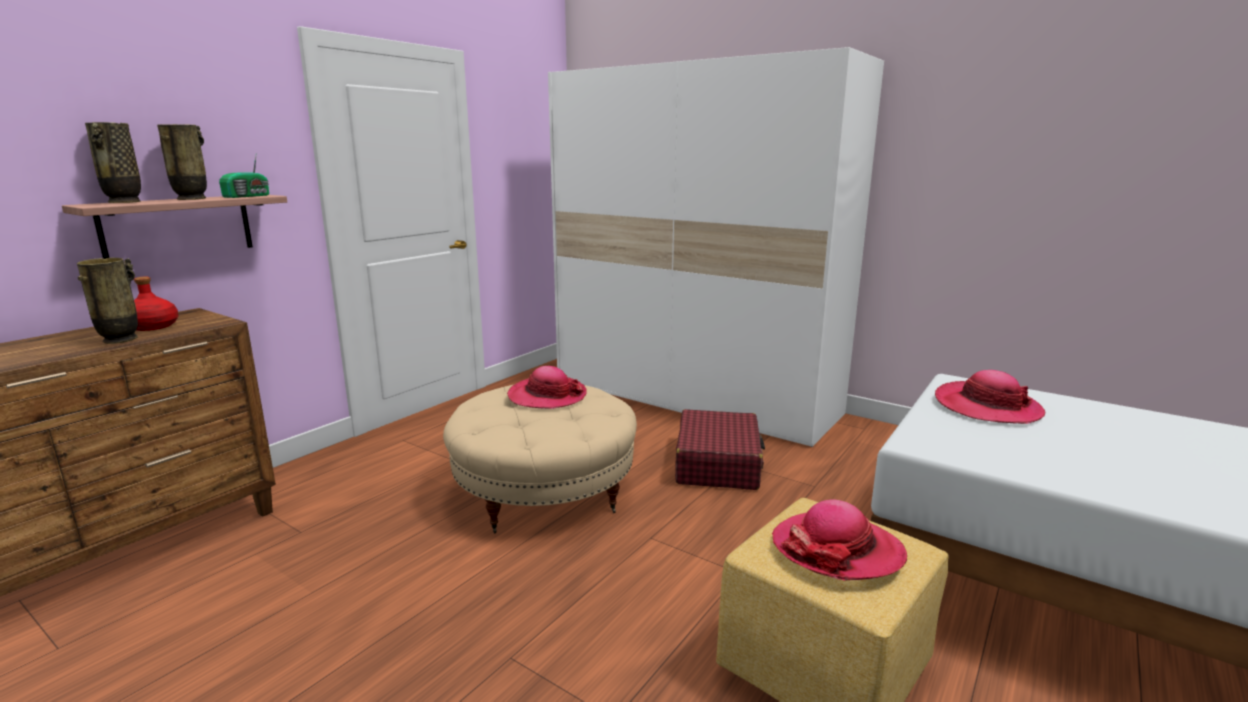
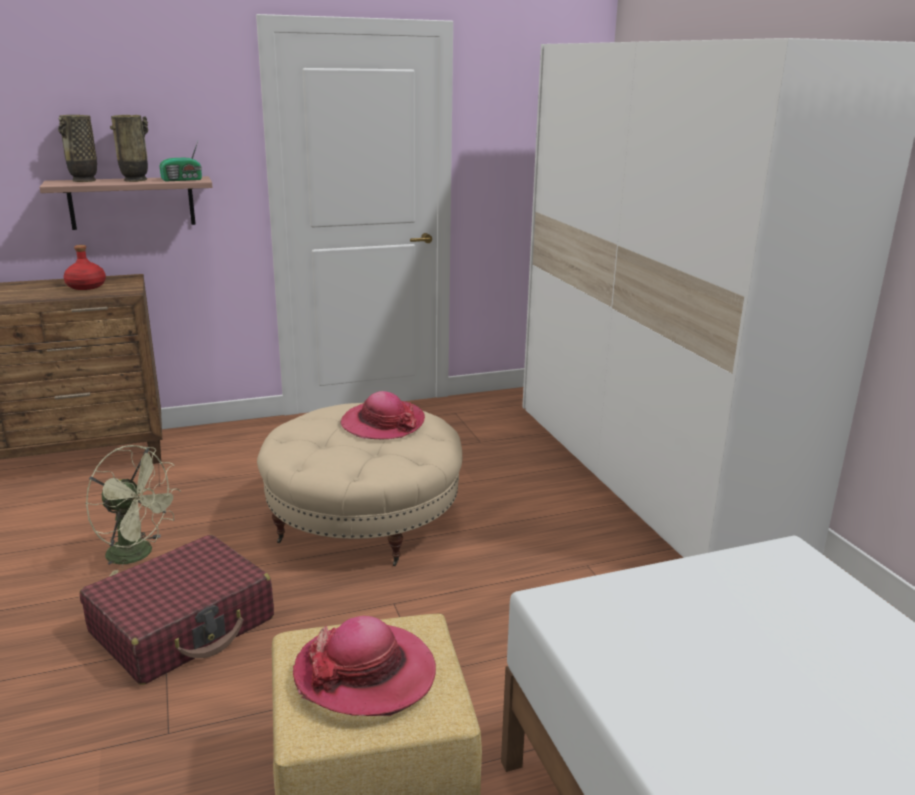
camera: 35 degrees right, 5 degrees up
vase [77,258,138,344] -> none
red suitcase [675,409,765,490] -> red suitcase moved to [80,535,274,685]
hat [935,370,1045,424] -> none
none -> green fan [86,445,181,576]

